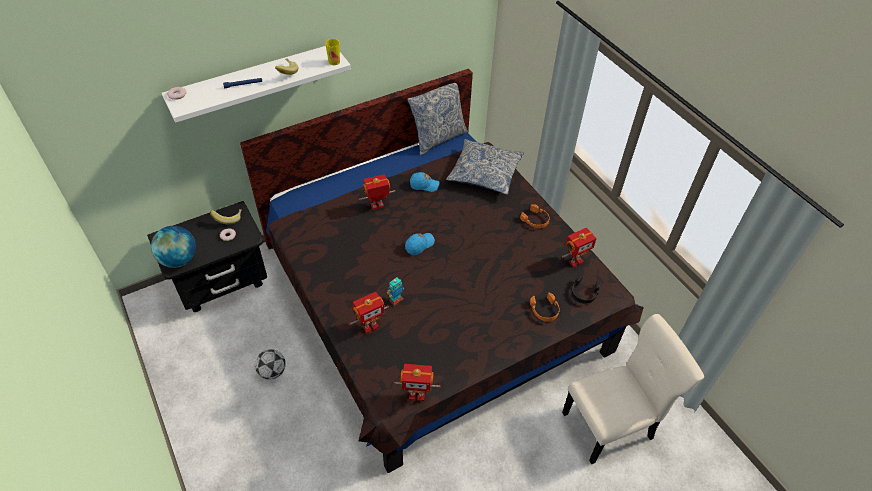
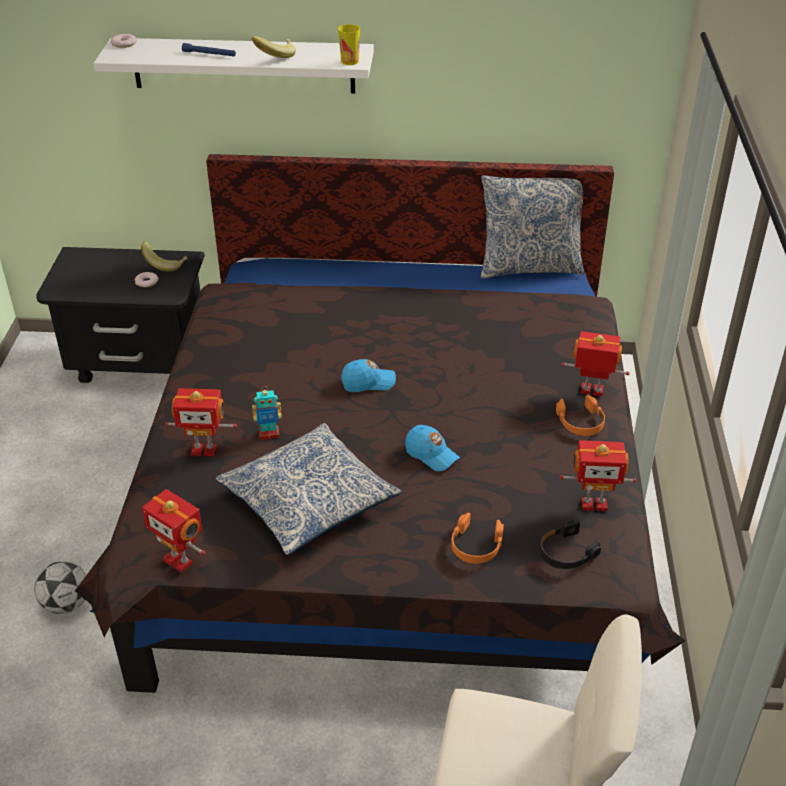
camera: 35 degrees right, 10 degrees down
globe [151,226,196,268] -> none
football [255,349,286,380] -> football moved to [35,561,86,614]
toy robot [359,174,395,210] -> toy robot moved to [561,331,630,396]
blue cap [410,172,439,192] -> blue cap moved to [405,425,460,471]
pillow [446,139,524,195] -> pillow moved to [216,423,402,555]

